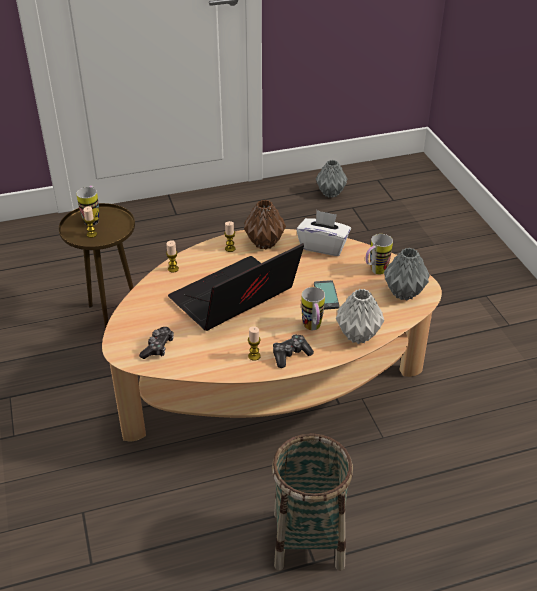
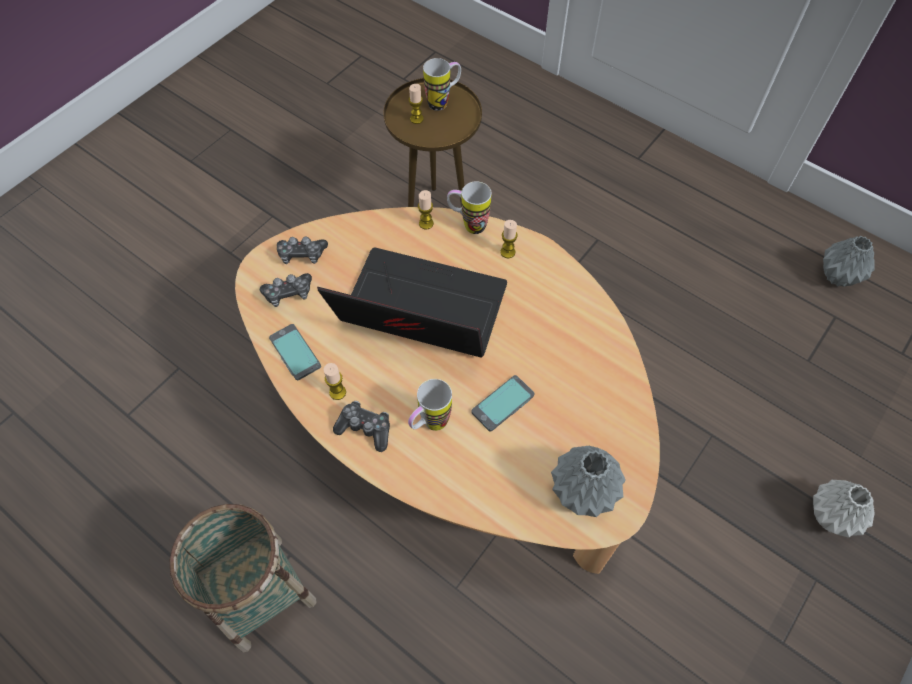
camera: 55 degrees right, 20 degrees up
brown vase [244,200,286,249] -> none
white tissue box [296,210,351,256] -> none
grey vase [336,289,384,344] -> grey vase moved to [813,480,875,538]
mug [365,234,393,275] -> mug moved to [447,181,492,234]
none -> phone [269,324,321,380]
none -> game controller [277,237,328,264]

